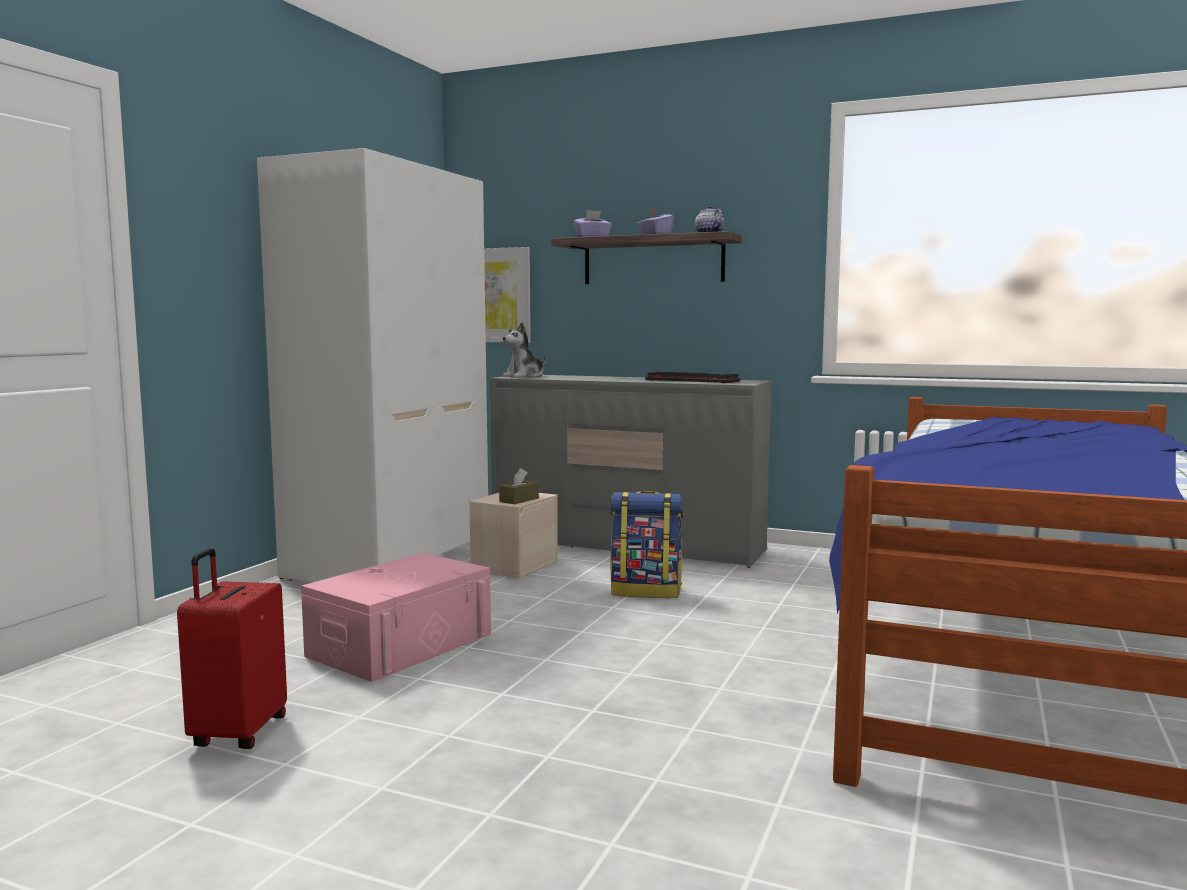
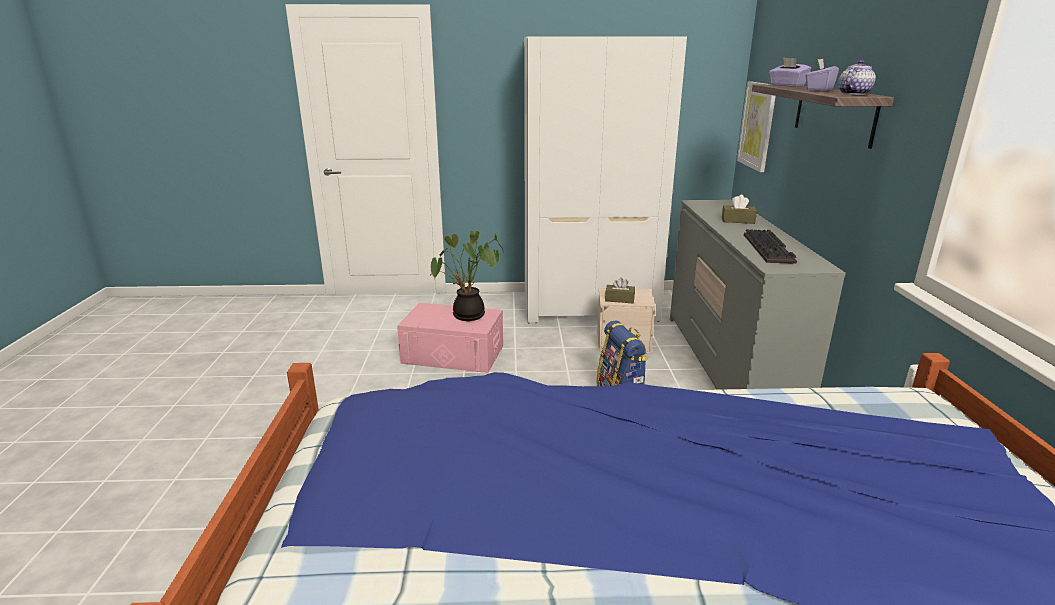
camera: 65 degrees right, 15 degrees up
red suitcase [177,548,287,749] -> none
plush toy [503,322,547,378] -> none
none -> potted plant [430,231,504,321]
none -> brown tissue box [722,195,757,224]

